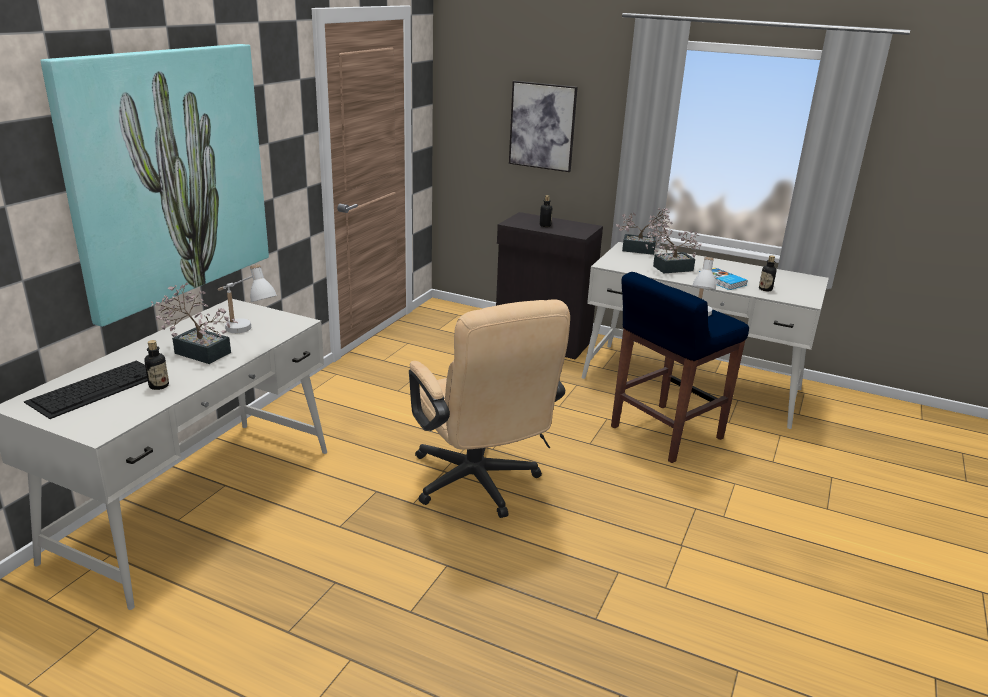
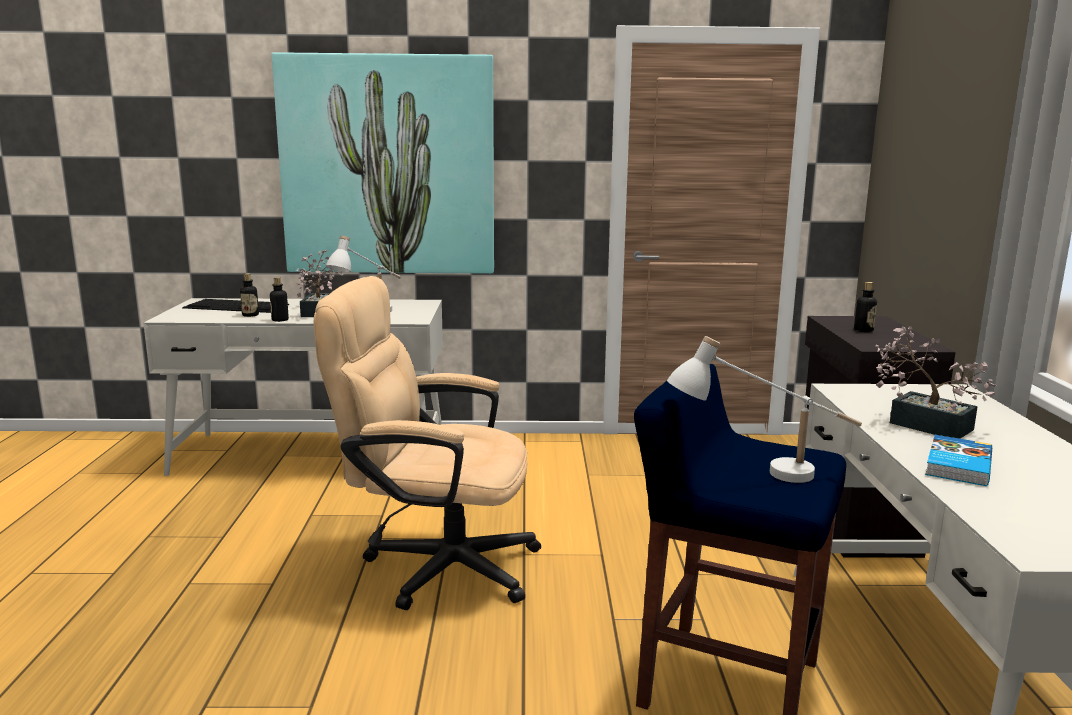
camera: 65 degrees right, 10 degrees down
beige office chair [409,299,570,518] -> beige office chair turned 60 degrees clockwise [314,276,541,610]
picture [509,81,578,172] -> none
potted plant [616,208,673,255] -> none
bottle [759,255,777,291] -> bottle moved to [270,277,289,322]

